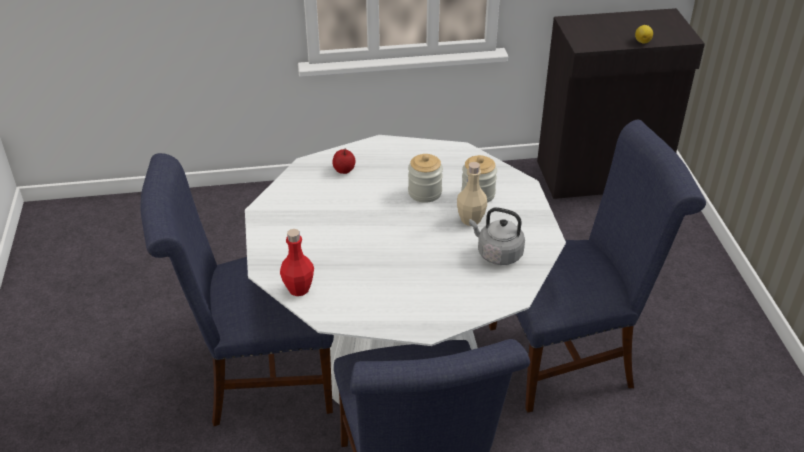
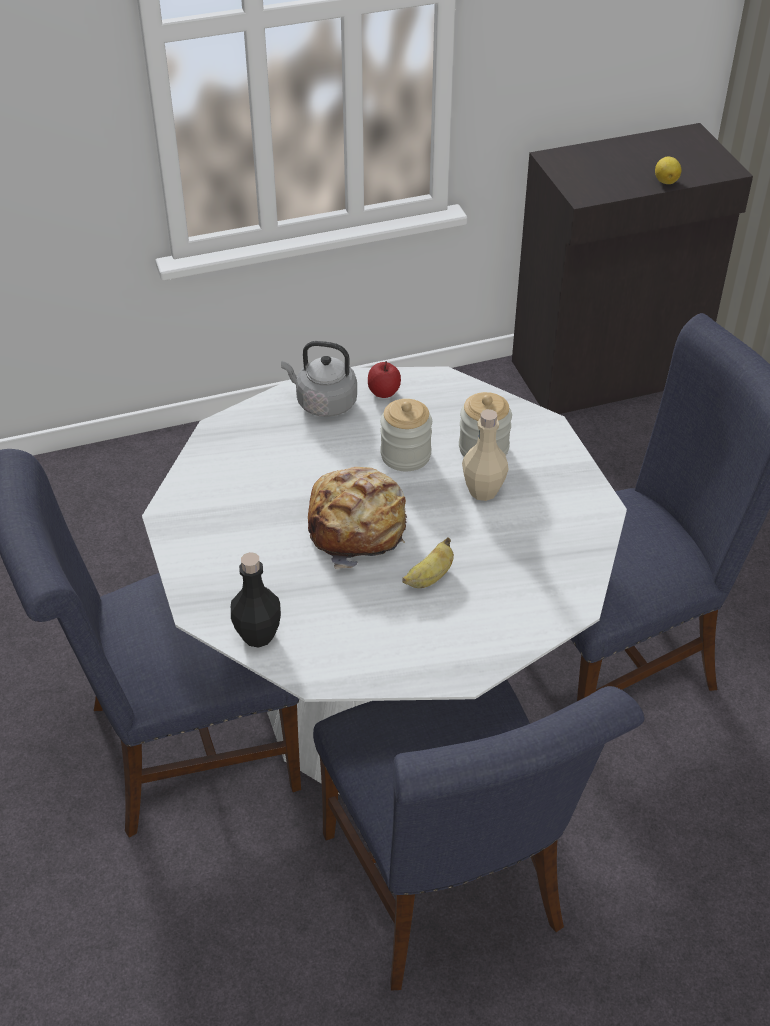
camera: 10 degrees left, 5 degrees up
red bottle [280,229,314,296] -> black bottle [231,552,281,648]
apple [332,149,356,174] -> apple moved to [368,361,401,398]
grey kettle [469,207,525,265] -> grey kettle moved to [281,341,357,417]
none -> bread [308,467,407,569]
none -> banana [402,537,454,588]

